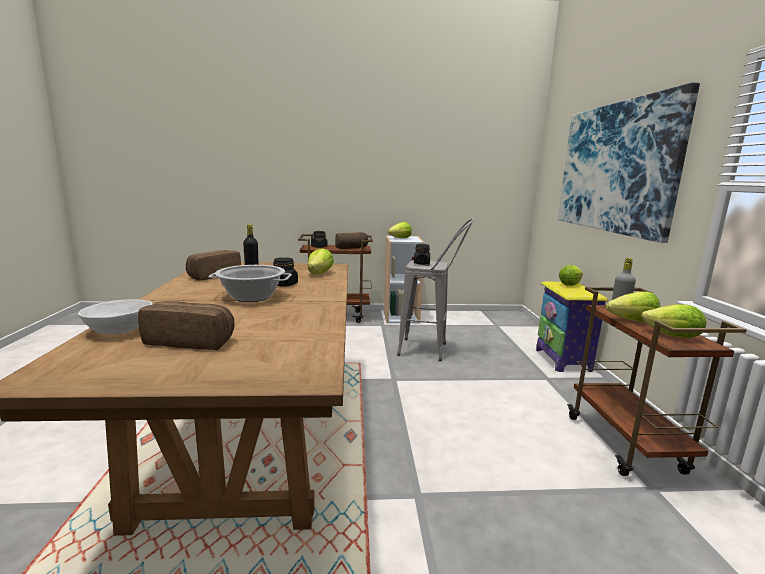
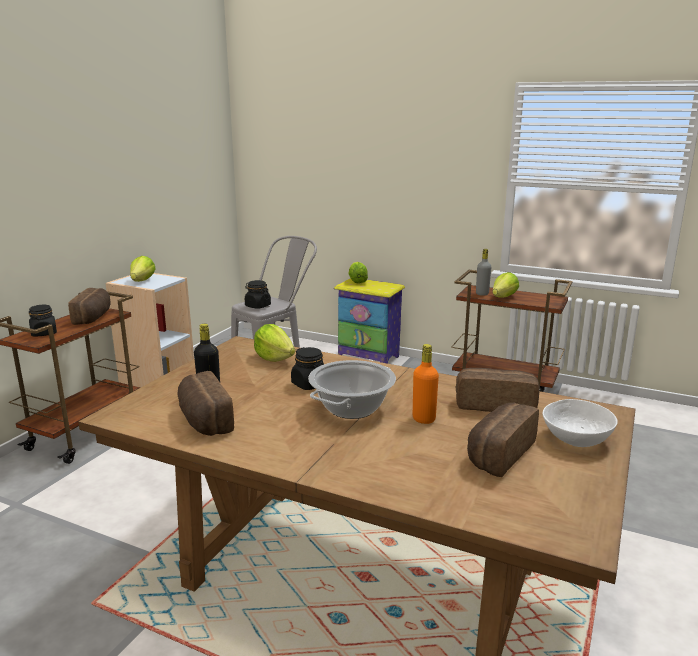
camera: 60 degrees left, 5 degrees up
white bowl [78,299,153,335] -> white bowl moved to [543,399,618,447]
picture [558,82,700,243] -> none
lettuce [641,304,706,338] -> none
none -> orange bottle [413,344,439,424]
none -> bread [456,368,539,412]

